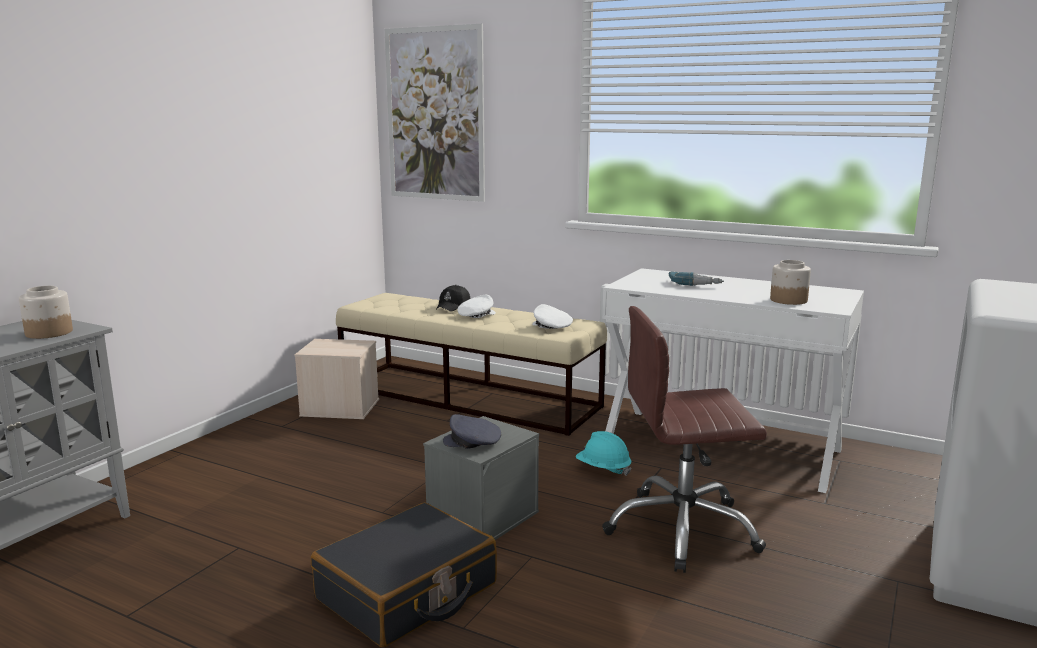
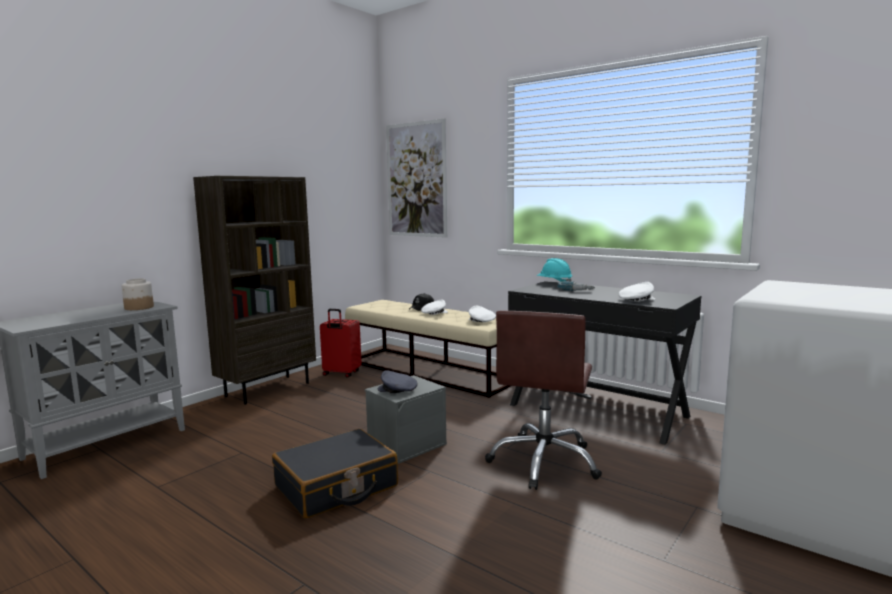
camera: 10 degrees right, 5 degrees down
beige storage box [294,339,379,419] -> red suitcase [320,309,362,378]
turquoise hard hat [576,431,631,476] -> turquoise hard hat moved to [537,258,572,282]
white desk [602,268,864,493] -> black desk [508,281,701,445]
brown office chair [602,306,767,573] -> brown office chair turned 75 degrees counterclockwise [485,311,602,490]
jar [770,260,811,305] -> white cap [619,282,655,302]
none -> brown bookcase [193,176,316,405]

